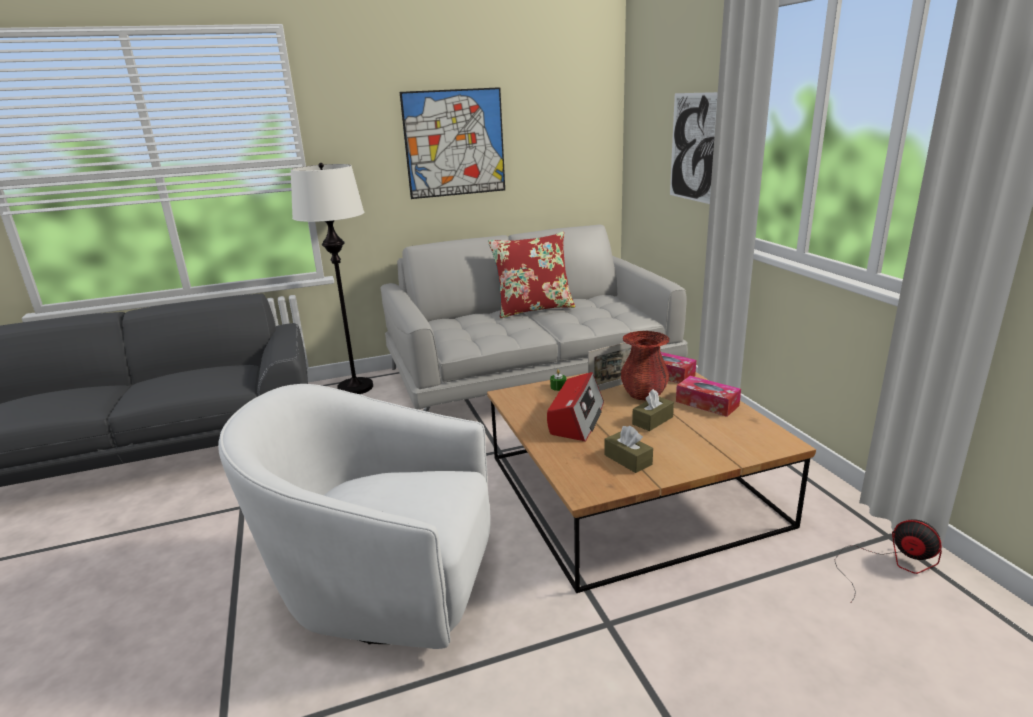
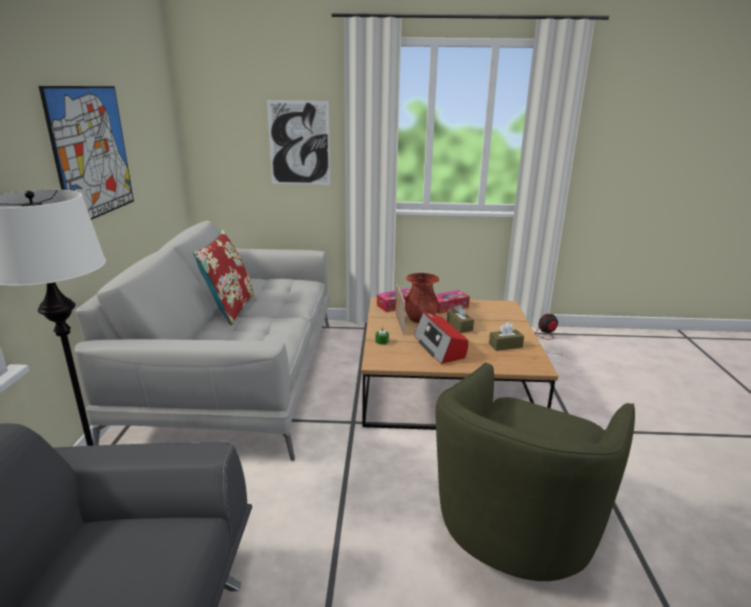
camera: 70 degrees left, 0 degrees up
white armchair [218,384,490,649] -> green armchair [436,363,635,581]
radio [547,372,604,442] -> radio turned 150 degrees counterclockwise [414,312,468,364]

